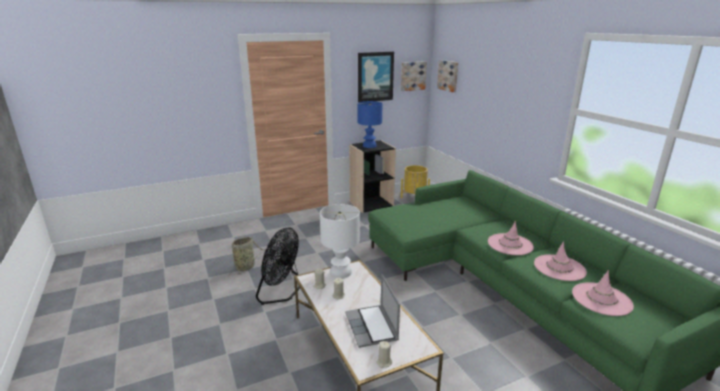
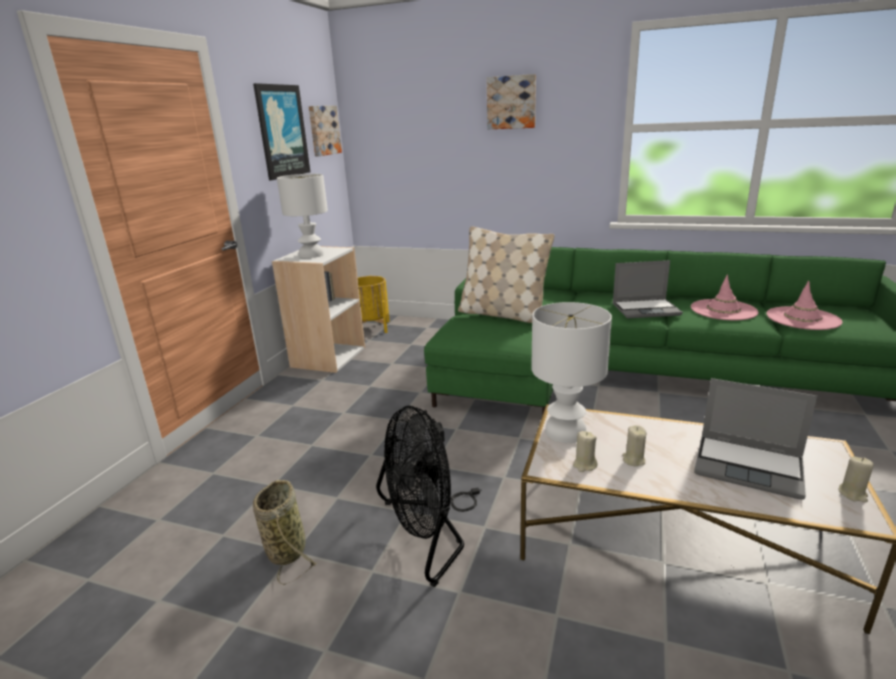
camera: 45 degrees left, 0 degrees up
black bookcase [349,140,396,213] -> white bookcase [272,246,365,373]
blue table lamp [358,101,382,148] -> white table lamp [277,174,328,258]
picture [437,60,459,92] -> picture moved to [487,74,536,129]
pink hat [488,221,534,255] -> laptop [612,260,683,318]
none -> beige pillow [458,226,554,323]

